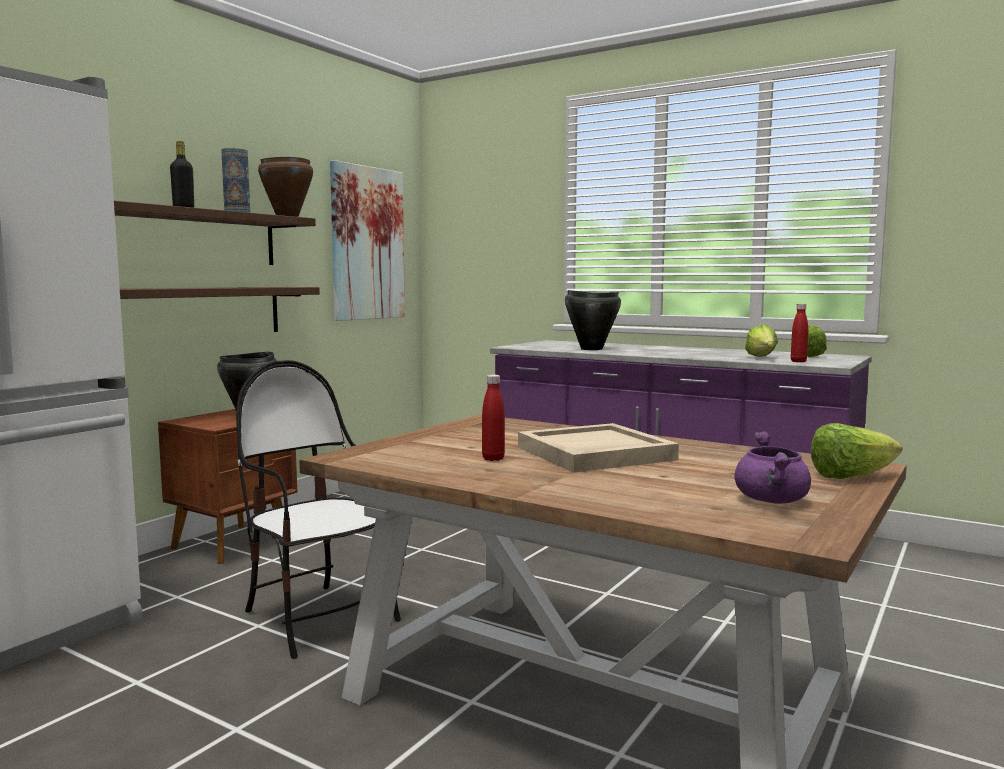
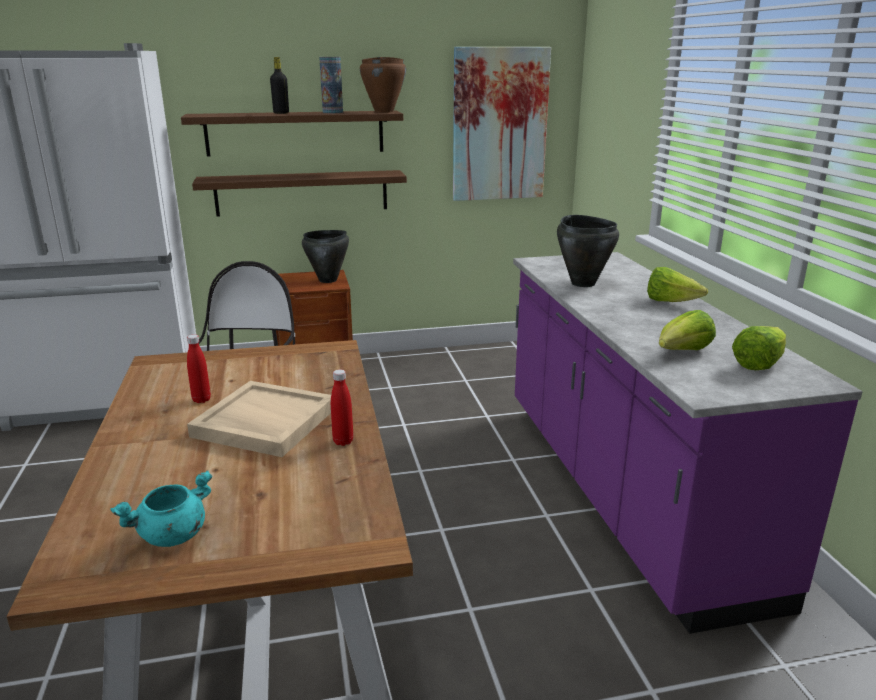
camera: 45 degrees right, 15 degrees up
purple cooking pot [734,432,811,504] -> turquoise cooking pot [110,470,212,547]
red bottle [791,304,808,362] -> red bottle moved to [331,369,353,446]
lettuce [811,423,902,479] -> lettuce moved to [647,267,708,302]

